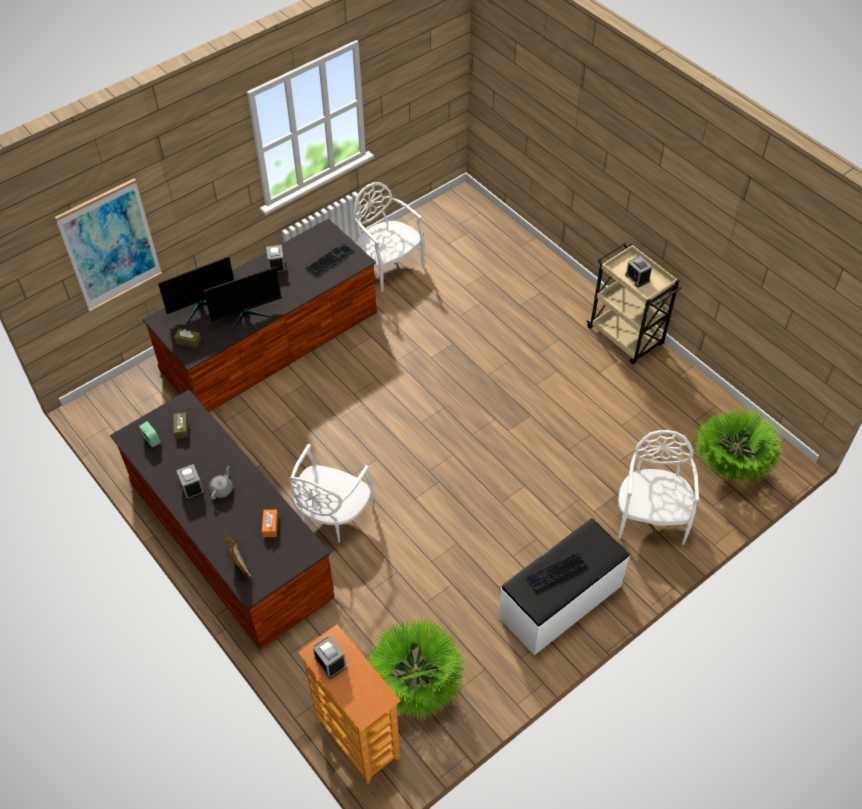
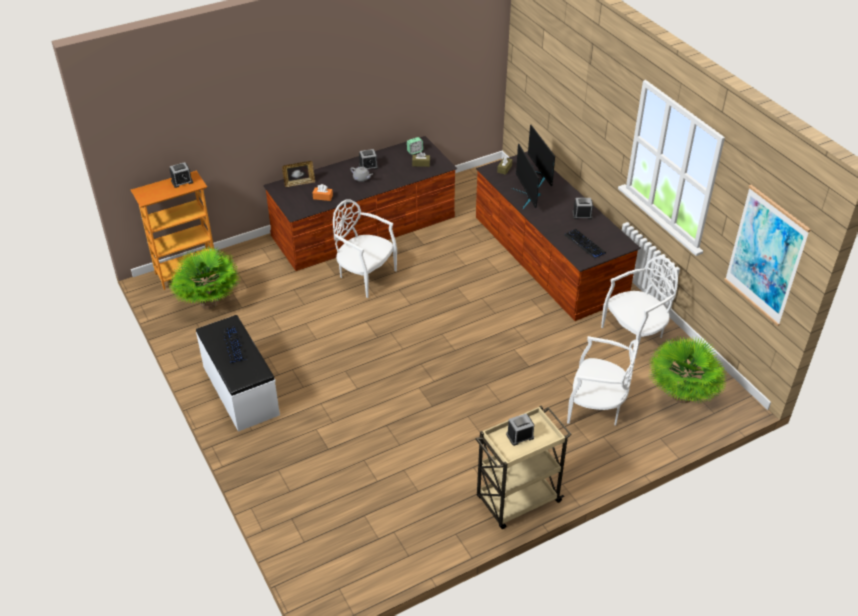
camera: 100 degrees right, 10 degrees down
picture [55,178,162,313] -> picture moved to [724,185,811,326]
white chair [618,430,699,545] -> white chair moved to [567,336,638,426]
potted plant [693,407,783,484] -> potted plant moved to [649,336,728,404]

